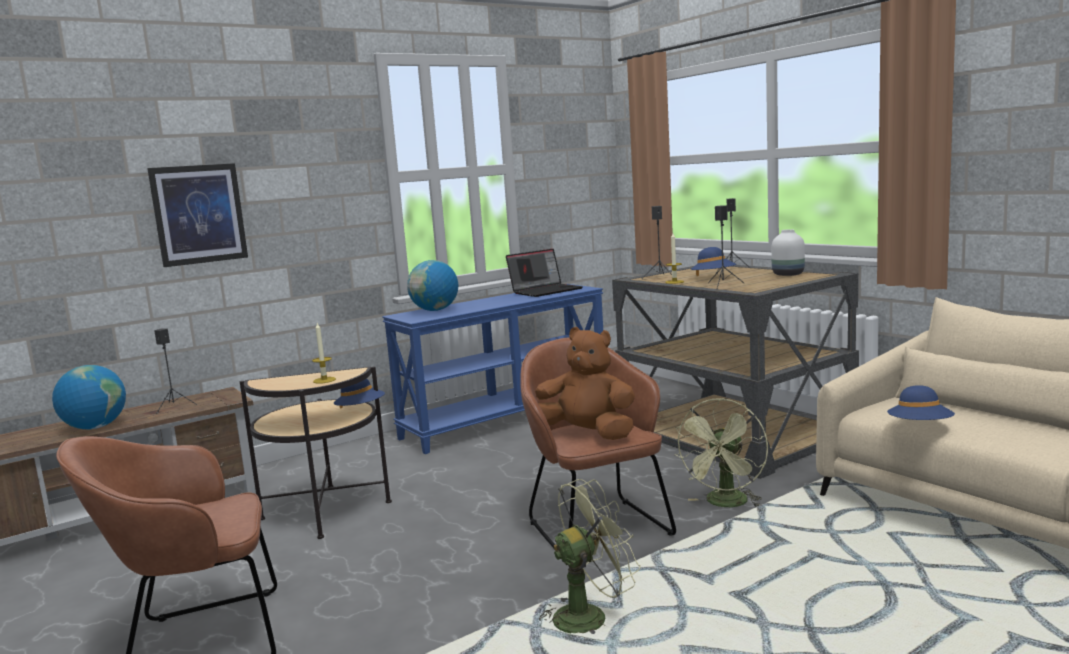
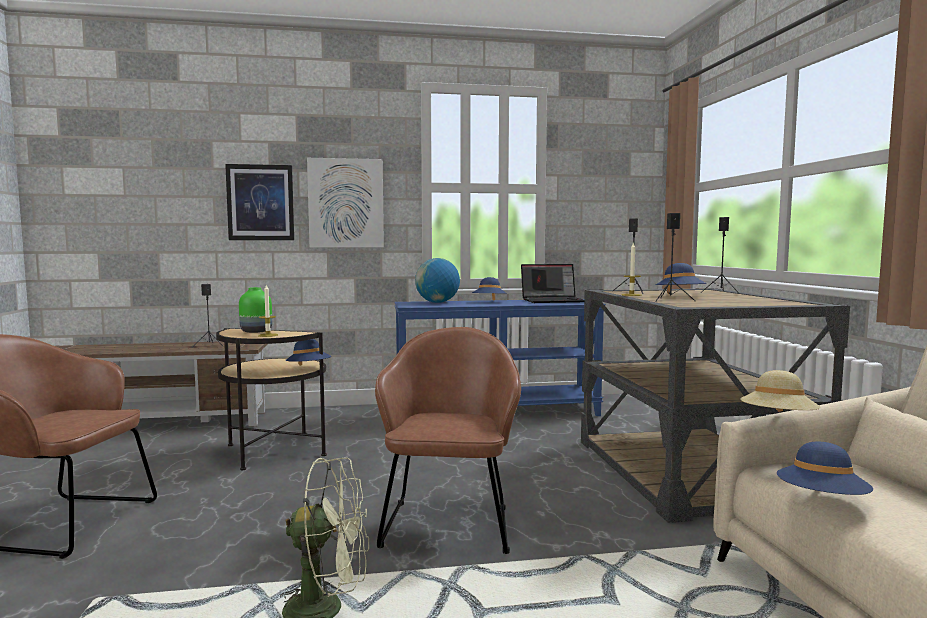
camera: 25 degrees right, 5 degrees down
globe [52,365,126,429] -> none
brown plush toy [535,327,635,440] -> none
green fan [674,398,768,507] -> none
white vase [771,229,805,276] -> none
none -> green vase [239,287,272,333]
none -> picture [307,158,384,247]
none -> blue hat [472,277,507,301]
none -> beige hat [740,370,821,412]

